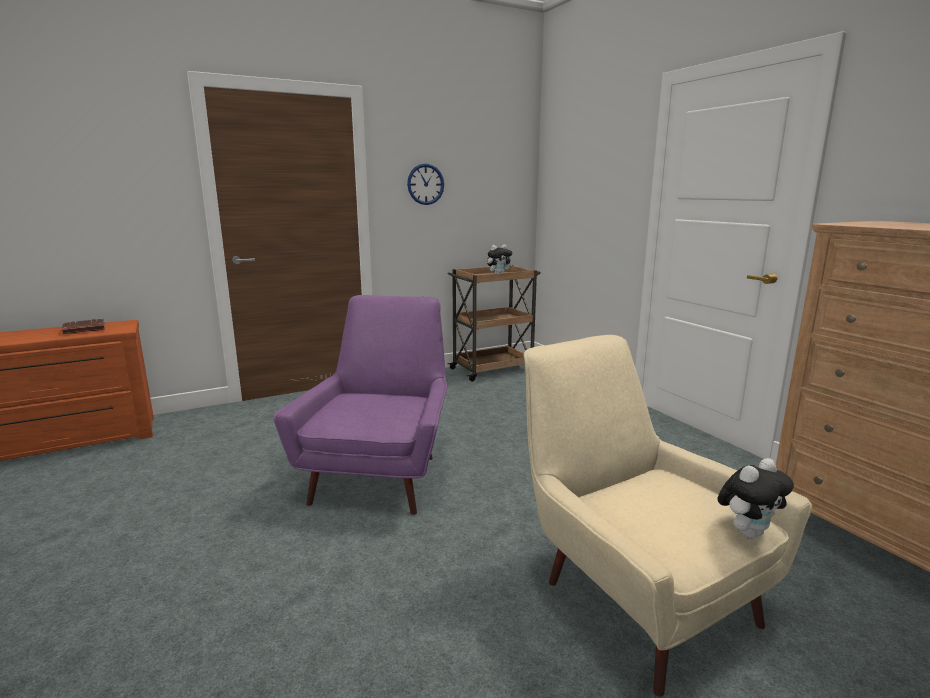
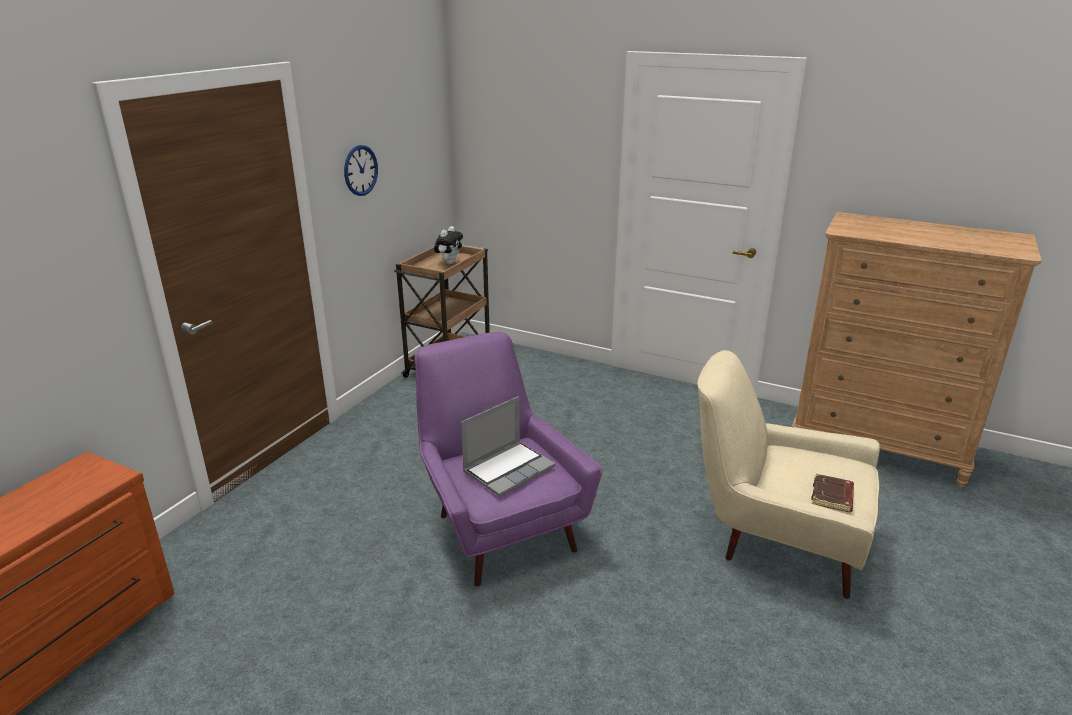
camera: 35 degrees left, 10 degrees up
brown book [62,319,105,334] -> brown book moved to [811,474,854,512]
plush toy [717,458,794,539] -> none
none -> laptop [461,396,555,496]

